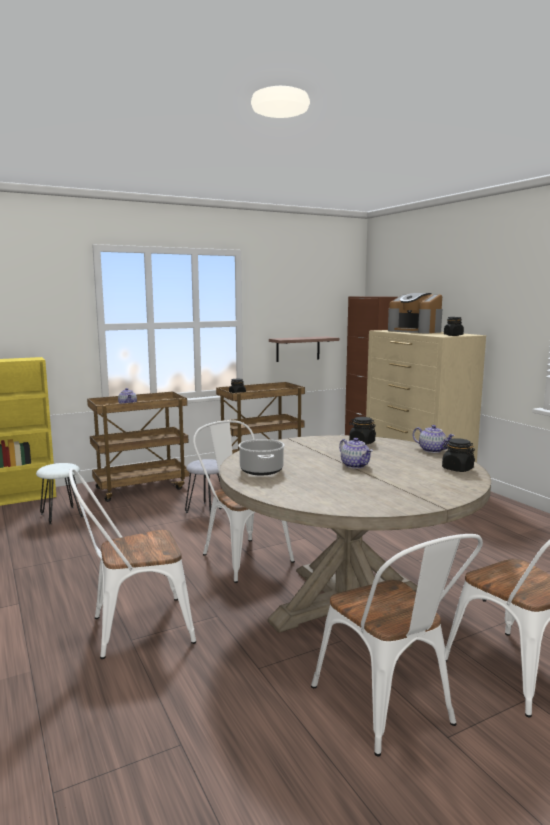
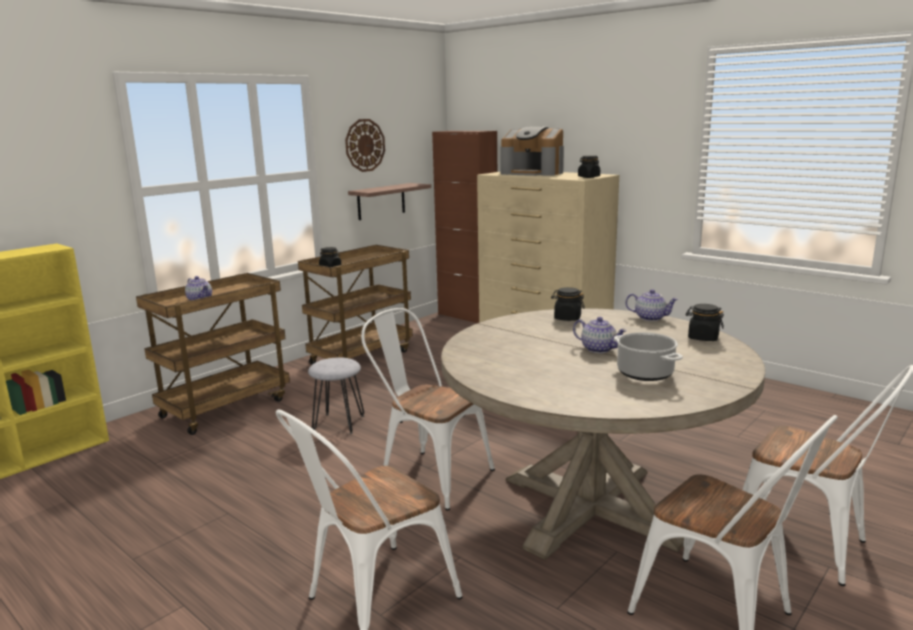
camera: 20 degrees left, 5 degrees up
white stool [36,463,83,524] -> none
cooking pot [238,439,285,475] -> cooking pot moved to [614,332,683,381]
none -> wall clock [345,119,385,172]

